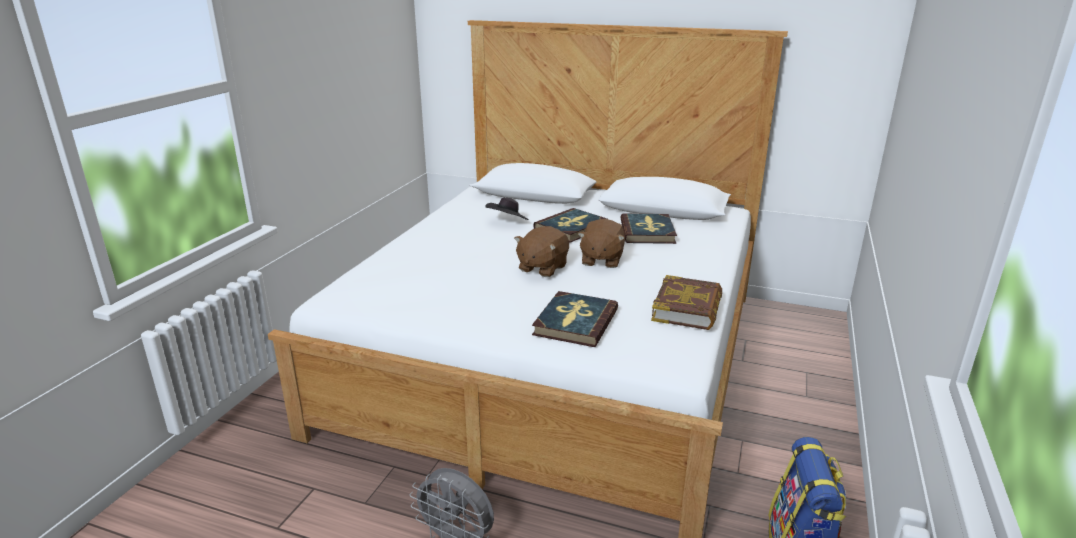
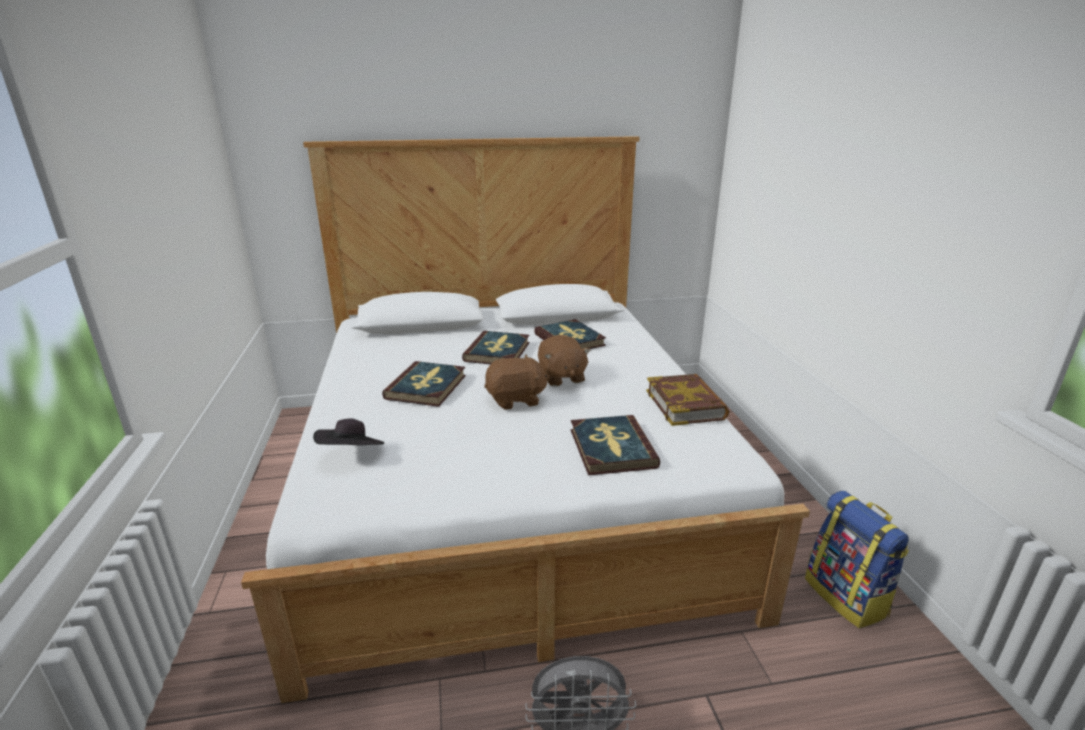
camera: 30 degrees left, 0 degrees up
black hat [485,198,529,220] -> black hat moved to [313,418,384,446]
brown plush toy [514,226,569,277] -> brown plush toy turned 105 degrees counterclockwise [484,354,550,410]
none -> book [382,361,466,407]

